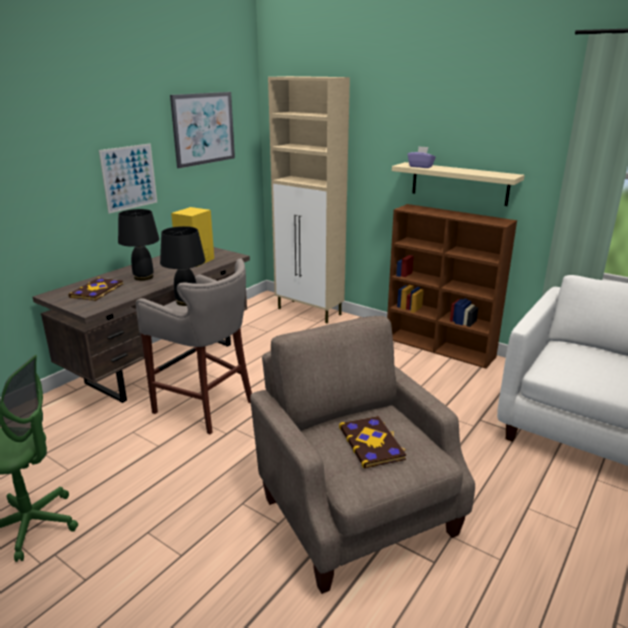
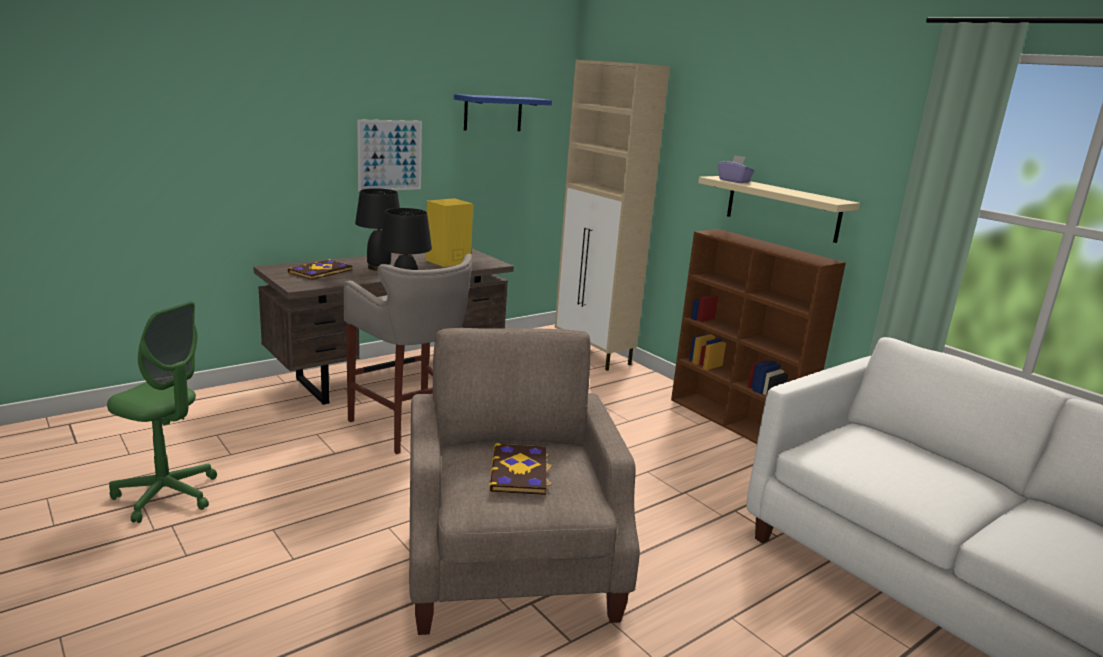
camera: 15 degrees right, 5 degrees down
picture [170,92,235,168] -> blue shelf [454,94,552,131]

